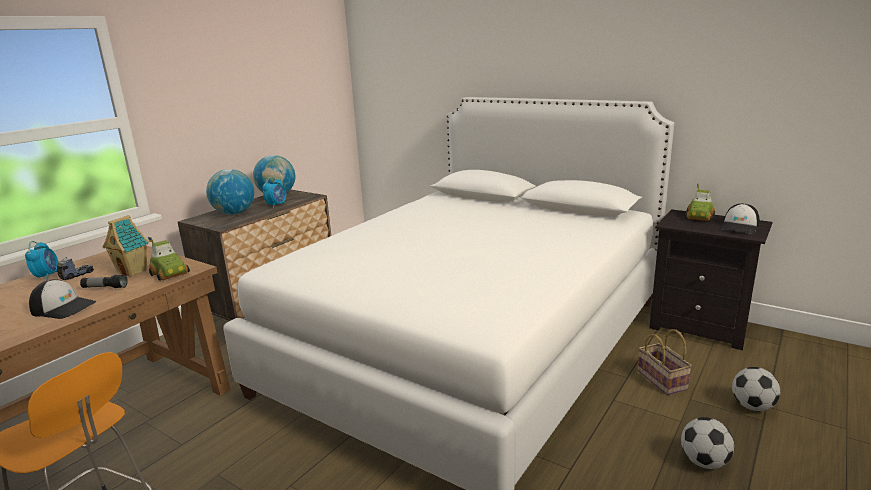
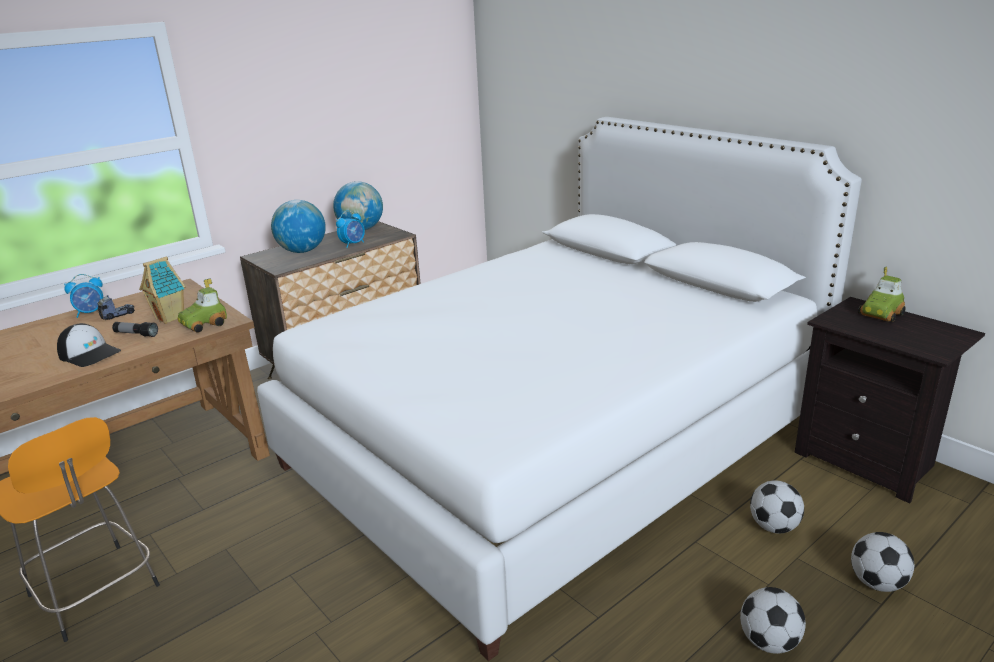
camera: 15 degrees right, 5 degrees up
alarm clock [25,241,58,280] -> alarm clock turned 60 degrees clockwise [64,274,103,318]
toy car [148,237,190,281] -> toy car turned 75 degrees clockwise [178,279,227,333]
basket [637,329,692,395] -> football [750,480,804,533]
cap [720,204,760,234] -> none

